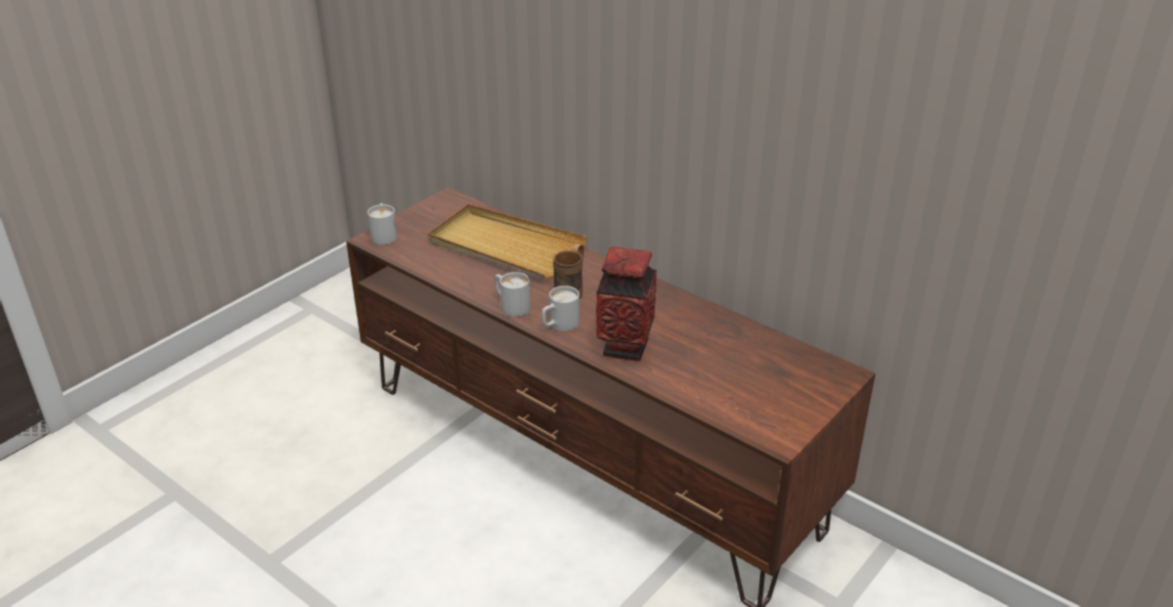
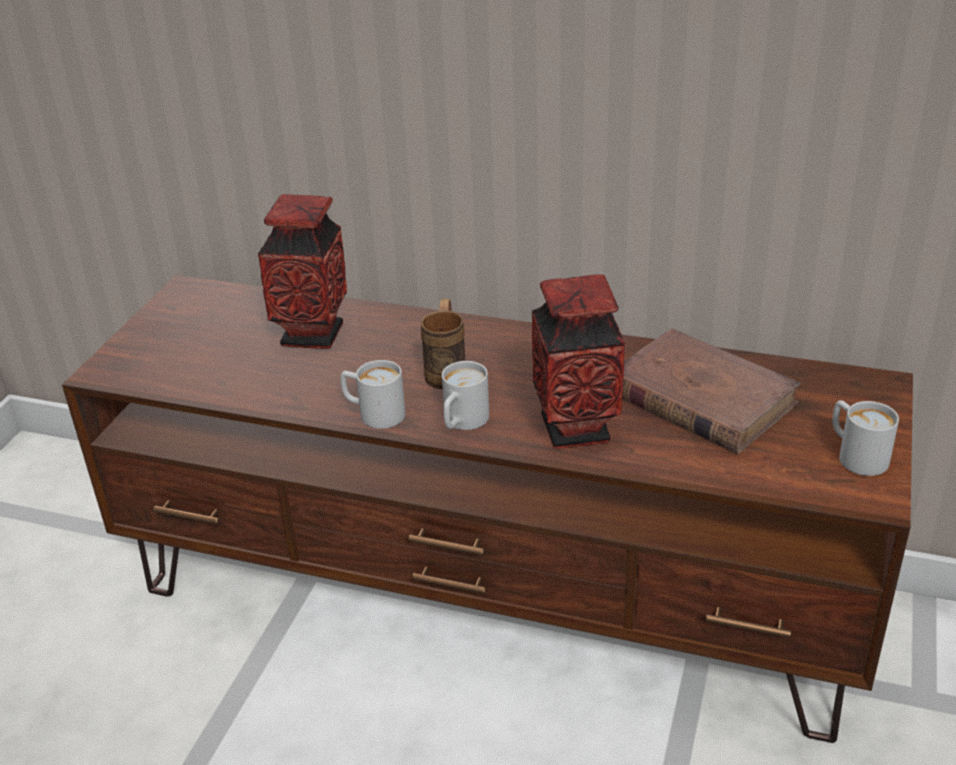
camera: 20 degrees left, 0 degrees up
white mug [367,203,397,245] -> white mug moved to [832,400,899,476]
beige tray [428,204,588,279] -> vase [258,194,347,349]
none -> brown book [622,329,801,454]

